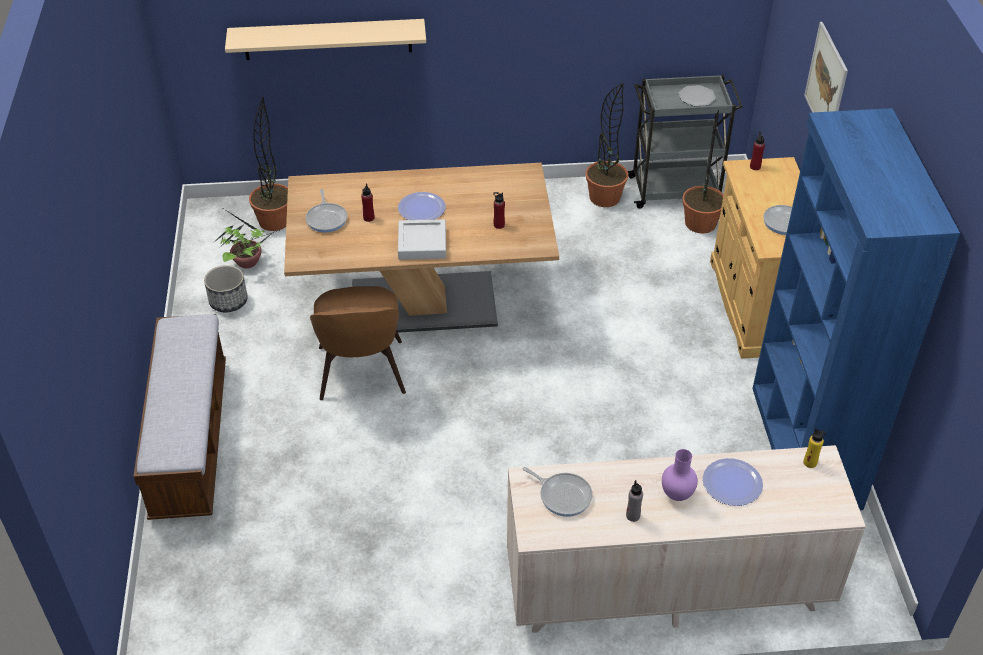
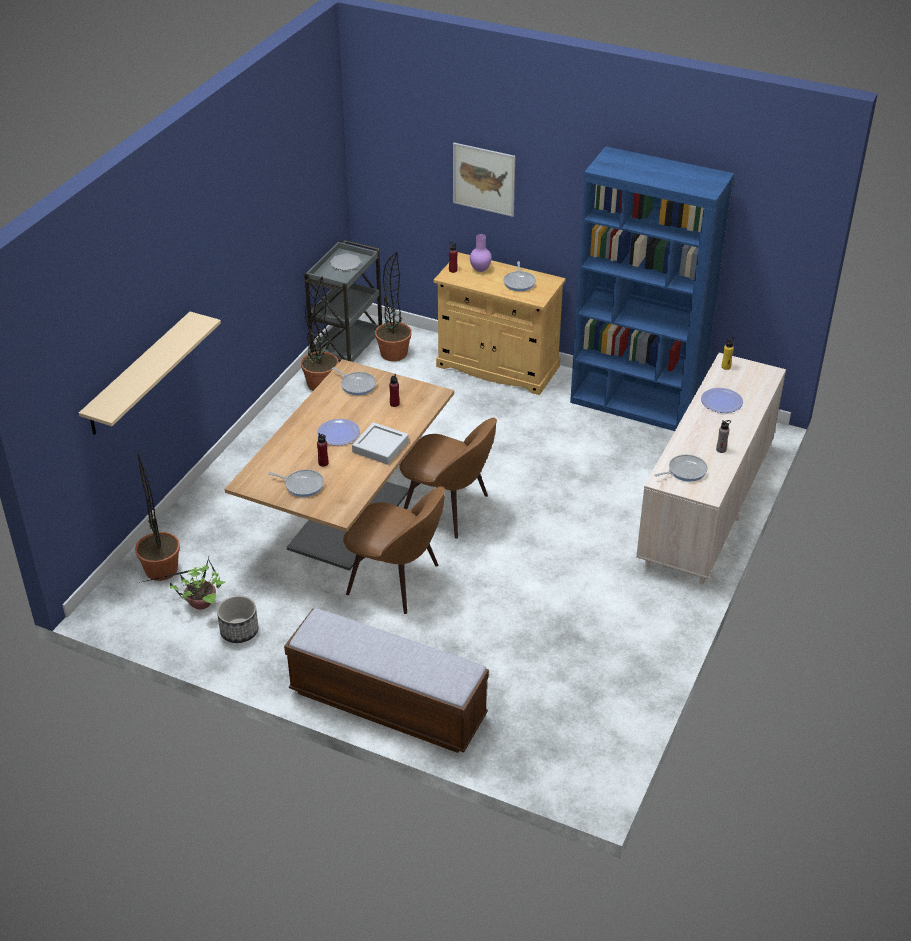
camera: 60 degrees left, 5 degrees down
purple vase [662,449,698,501] -> purple vase moved to [470,234,492,272]
none -> frying pan [332,367,376,395]
none -> brown chair [399,418,497,539]

